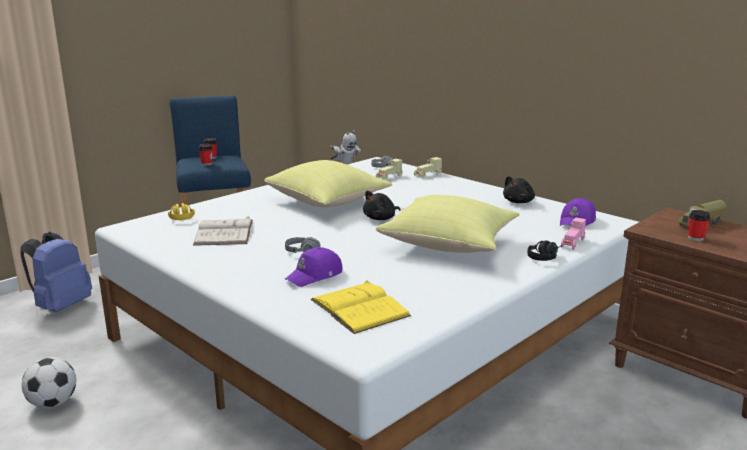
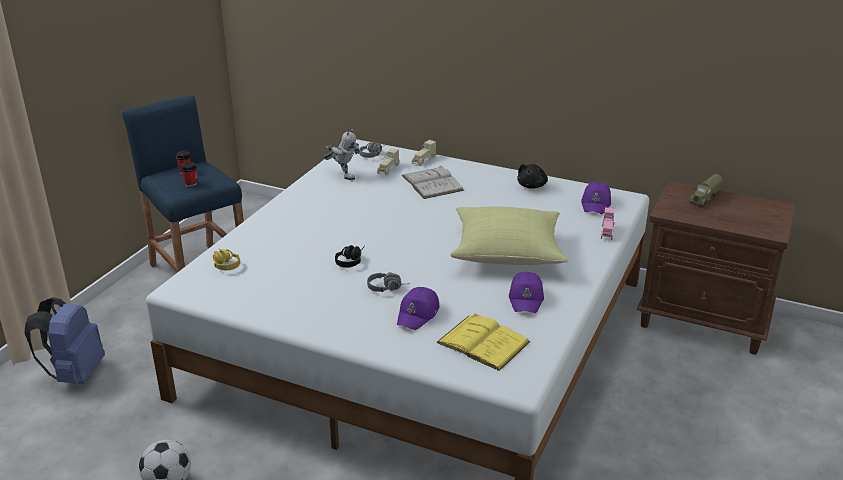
camera: 20 degrees left, 10 degrees up
white book [193,216,253,246] -> white book moved to [402,165,464,199]
yellow pillow [264,160,392,207] -> none
black plush toy [363,191,400,220] -> none
black headphones [527,240,562,261] -> black headphones moved to [335,245,365,268]
cup [688,210,710,241] -> none
none -> purple cap [509,272,544,313]

